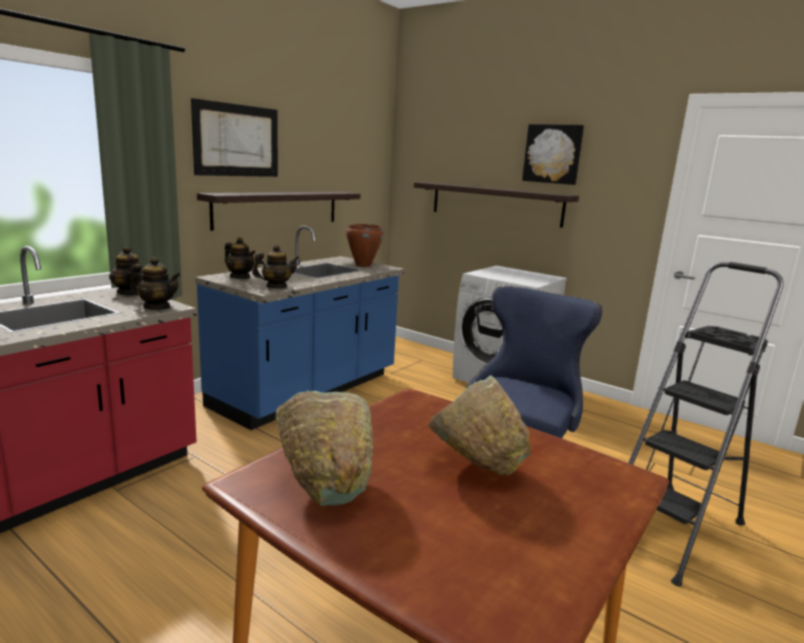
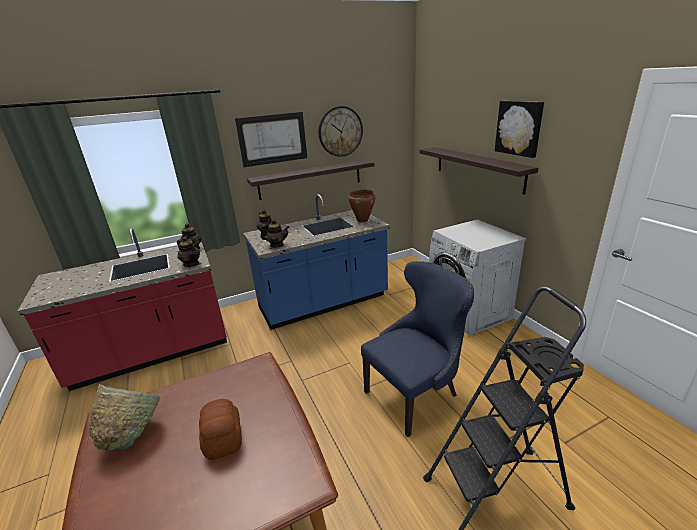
camera: 30 degrees right, 10 degrees up
green bowl [428,375,531,476] -> bread [199,399,242,460]
none -> wall clock [318,106,363,157]

